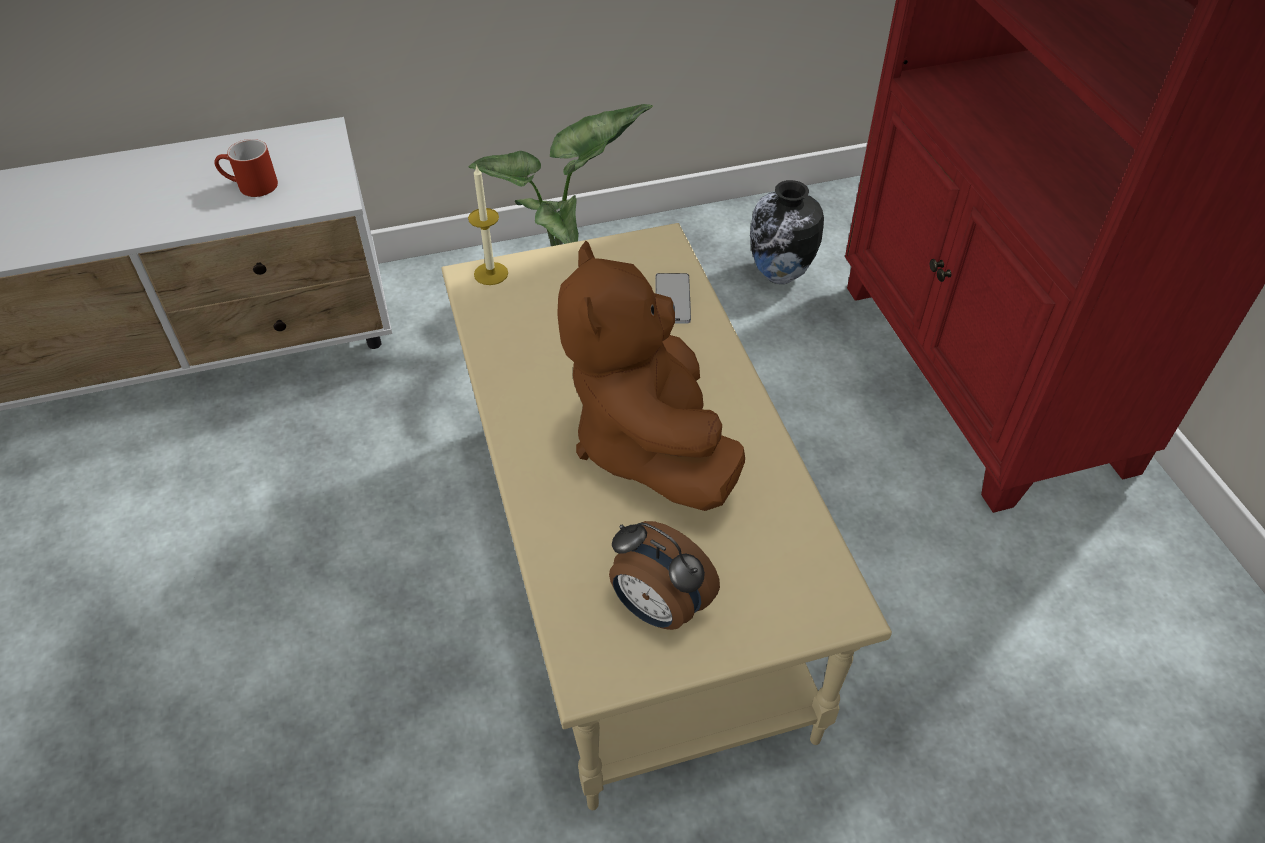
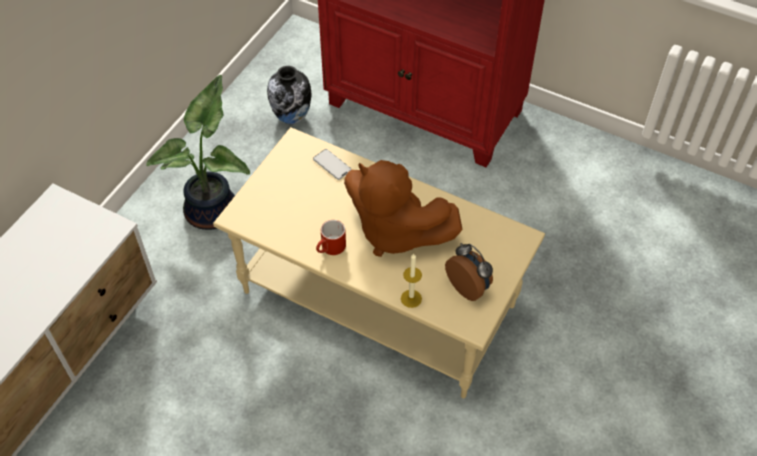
camera: 45 degrees left, 5 degrees up
red mug [214,139,278,197] -> red mug moved to [316,220,346,255]
candle [468,165,508,285] -> candle moved to [401,254,422,308]
alarm clock [609,521,720,630] -> alarm clock turned 120 degrees counterclockwise [445,243,493,301]

